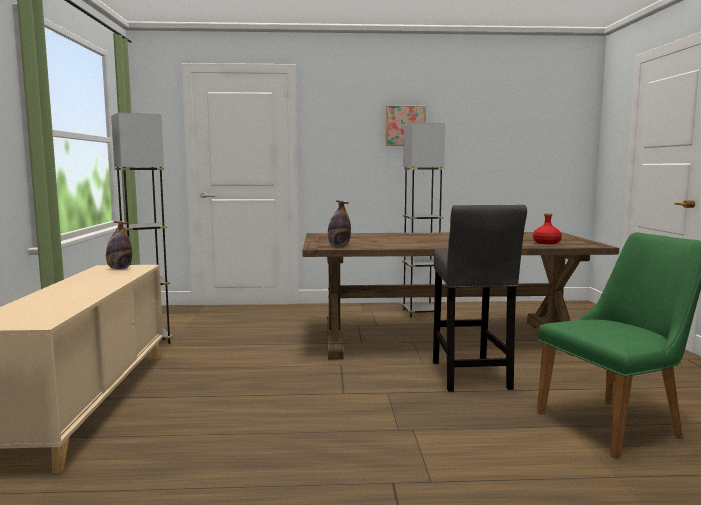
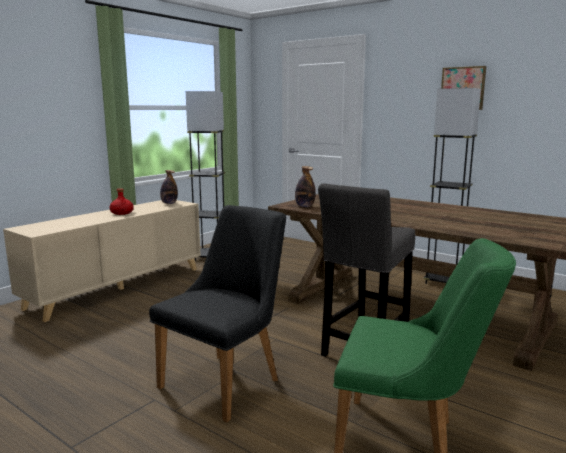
camera: 40 degrees right, 5 degrees up
red bottle [533,214,562,244] -> red bottle moved to [109,188,134,215]
none -> black chair [149,205,286,422]

